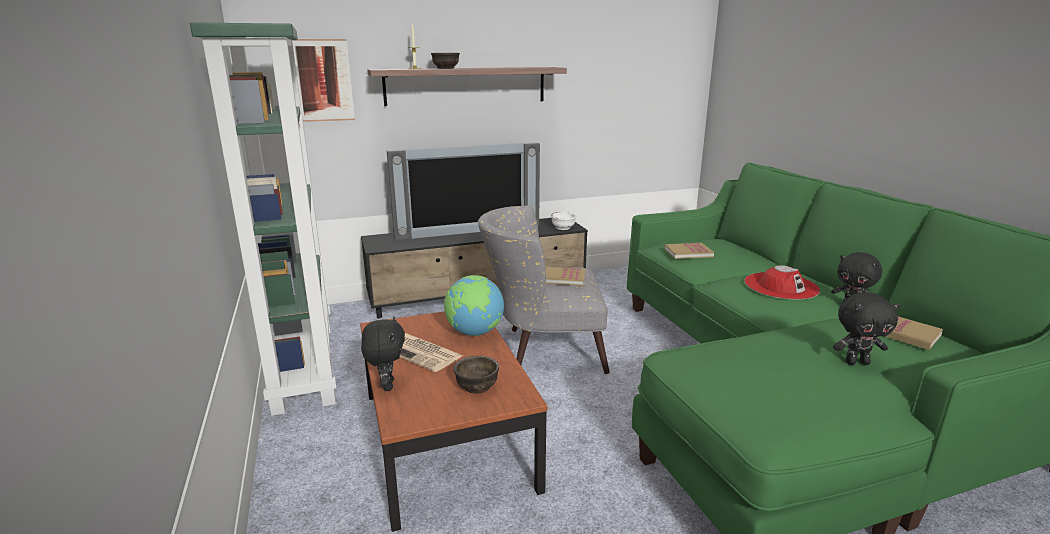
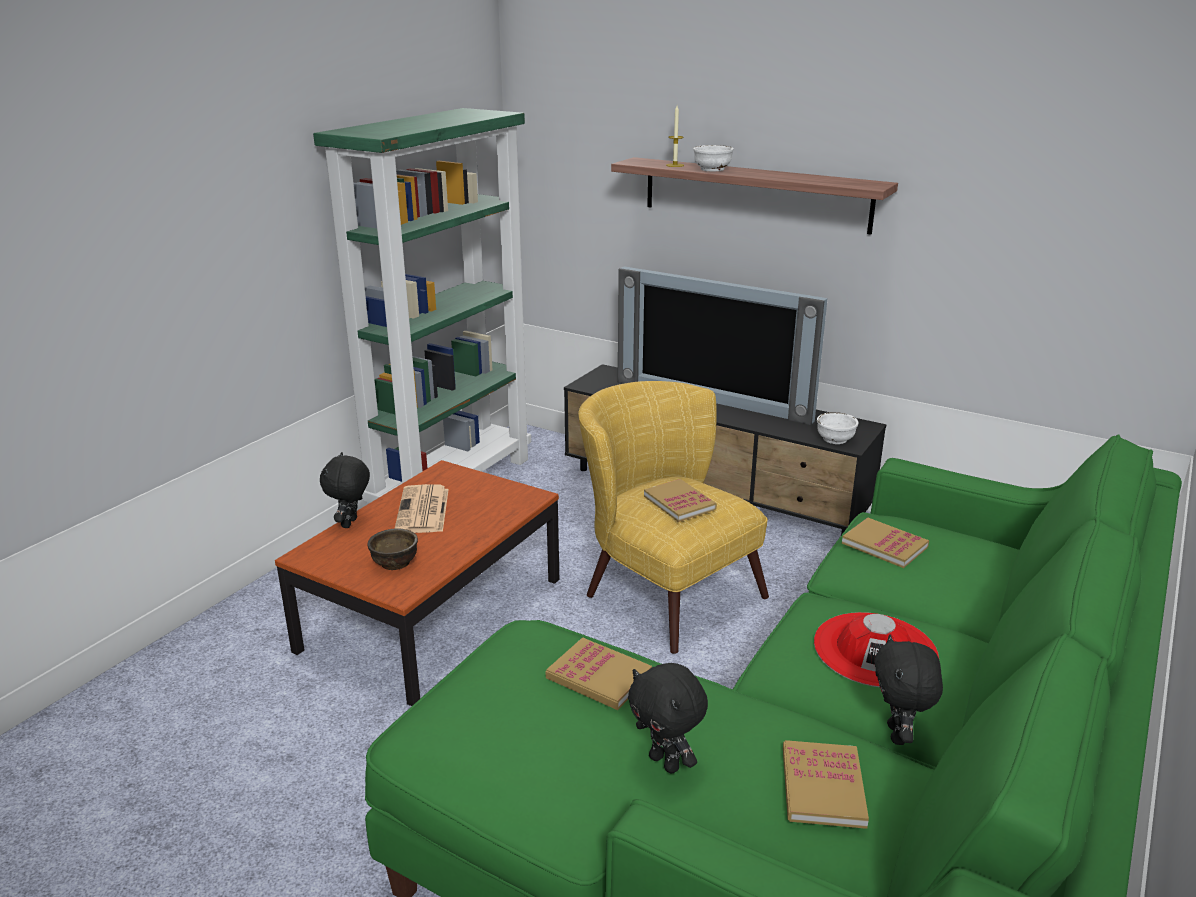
camera: 50 degrees right, 5 degrees up
picture [292,39,355,122] -> none
black plush toy [361,317,405,391] -> black plush toy turned 150 degrees clockwise [320,452,370,528]
brown bowl [431,53,460,69] -> white bowl [693,145,734,171]
globe [444,275,504,336] -> none
grey armchair [478,206,610,374] -> yellow armchair [578,381,769,654]
none -> book [546,637,652,710]

